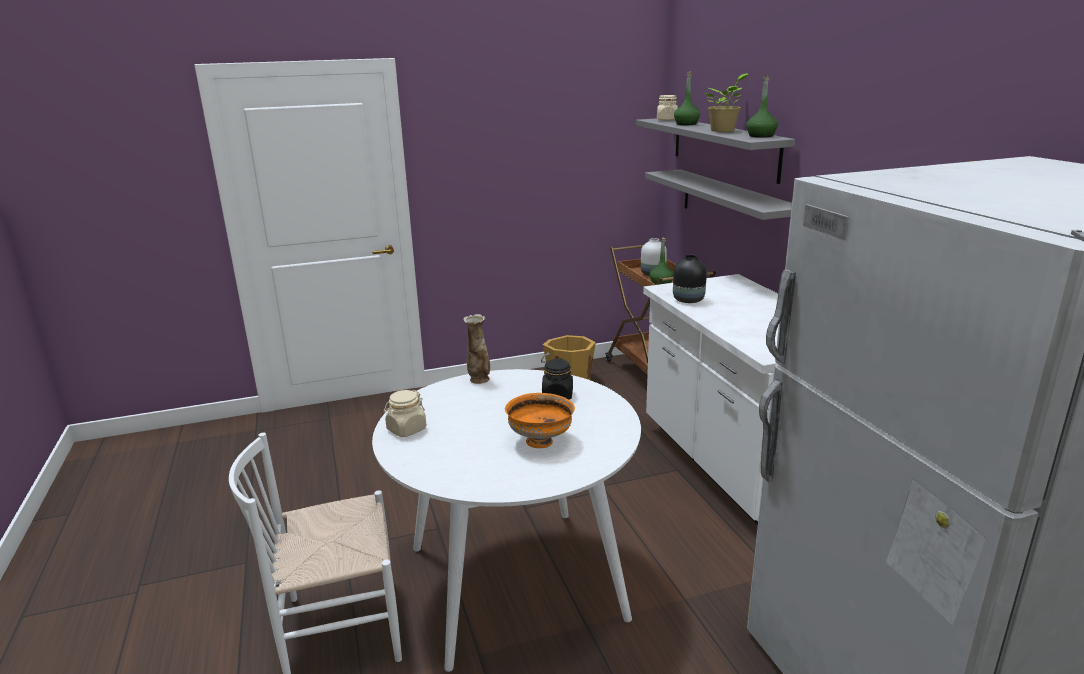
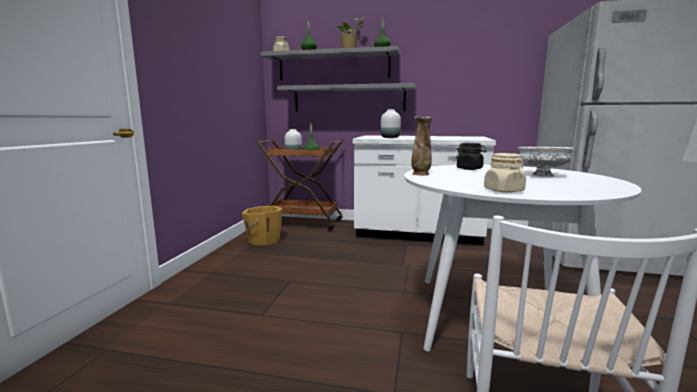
camera: 60 degrees left, 10 degrees down
orange bowl [505,393,575,448] -> white bowl [518,147,574,177]
black vase [673,255,707,303] -> white vase [381,109,401,138]

